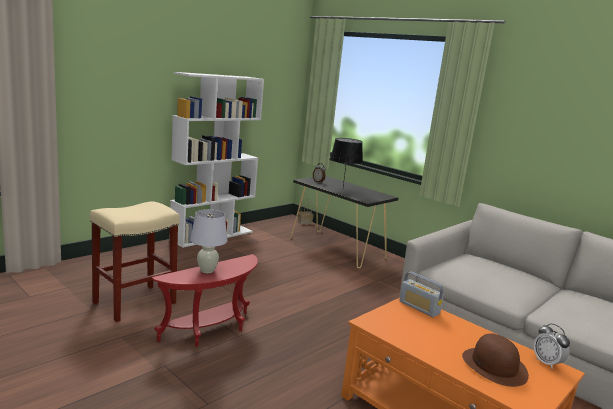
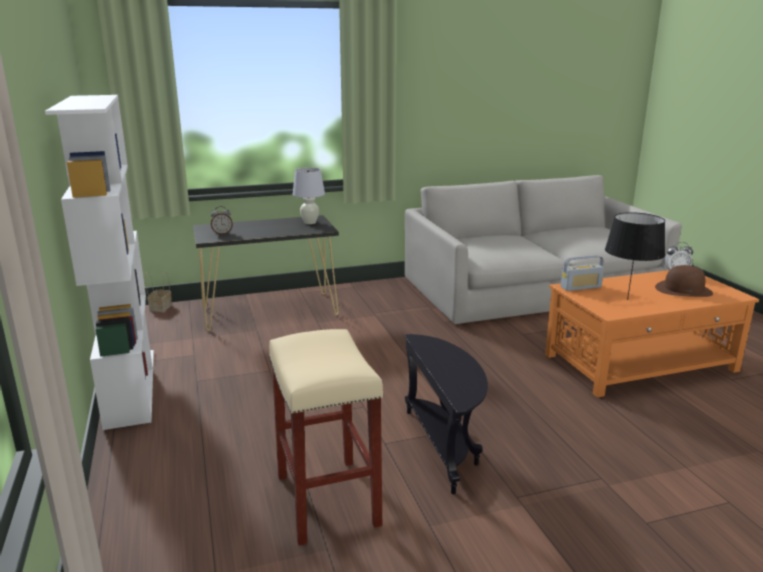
camera: 60 degrees left, 5 degrees up
red side table [151,254,258,347] -> black side table [404,334,488,494]
white table lamp [190,209,227,273] -> white table lamp moved to [293,167,325,224]
black table lamp [330,138,363,186] -> black table lamp moved to [605,212,665,300]

